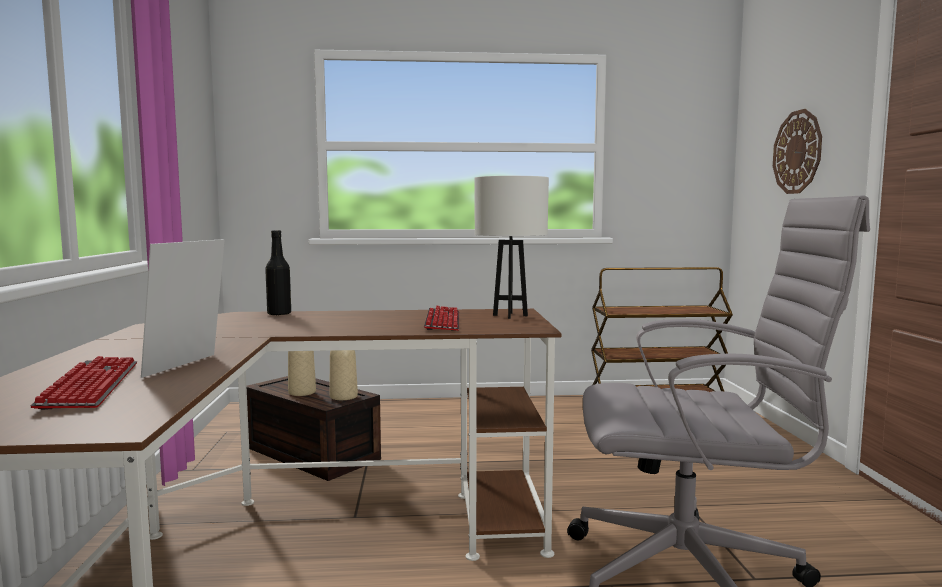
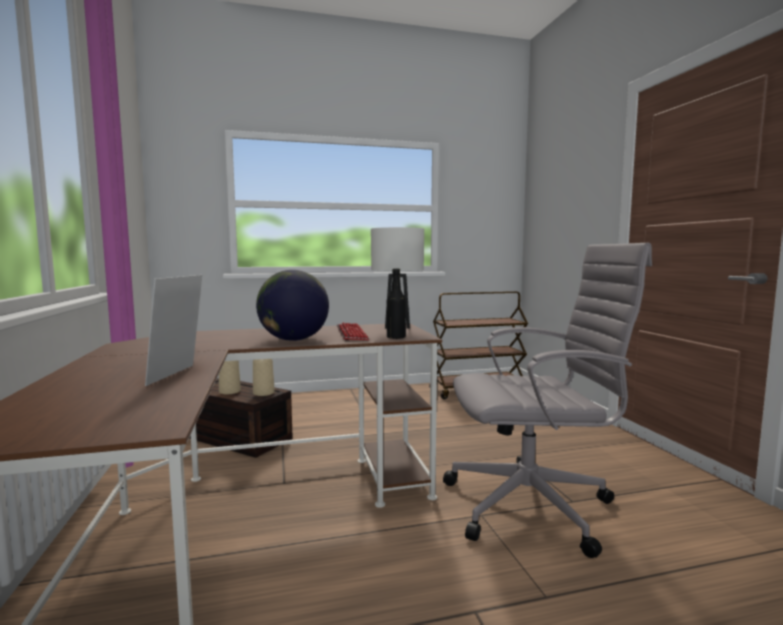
camera: 10 degrees left, 0 degrees up
keyboard [30,356,137,410] -> none
black bottle [265,230,291,315] -> black bottle moved to [387,269,406,339]
wall clock [773,109,822,194] -> none
none -> globe [256,270,329,341]

